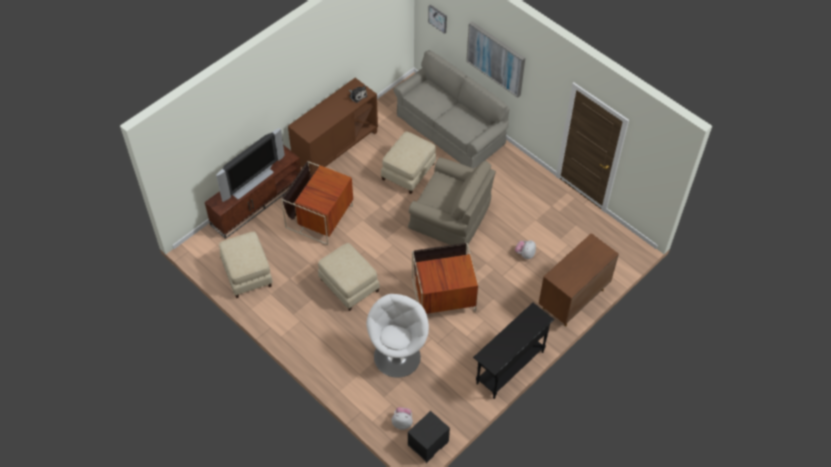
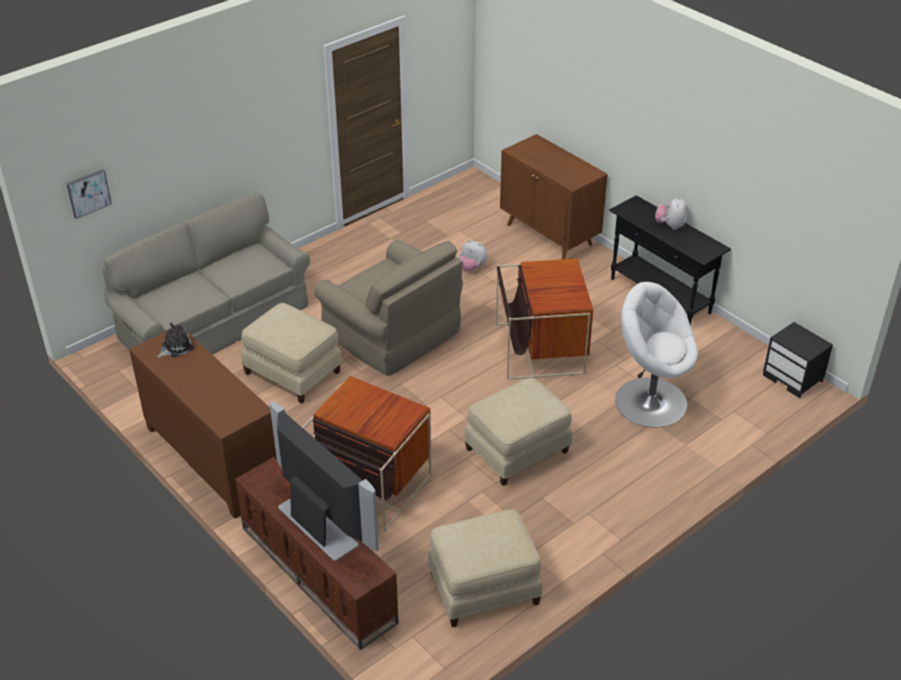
camera: 85 degrees left, 15 degrees down
plush toy [392,407,413,430] -> plush toy moved to [655,196,687,230]
beige armchair [408,157,496,247] -> beige armchair turned 105 degrees clockwise [315,239,463,376]
picture [466,21,525,98] -> none

